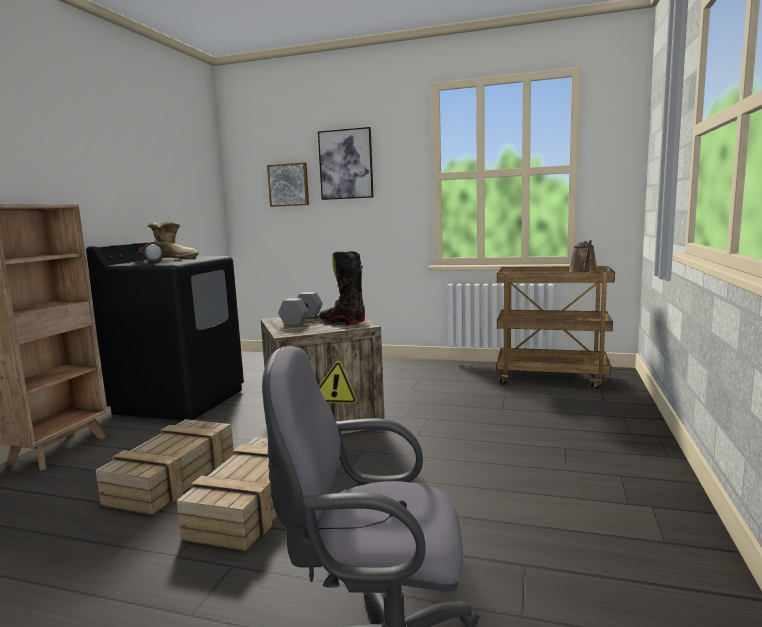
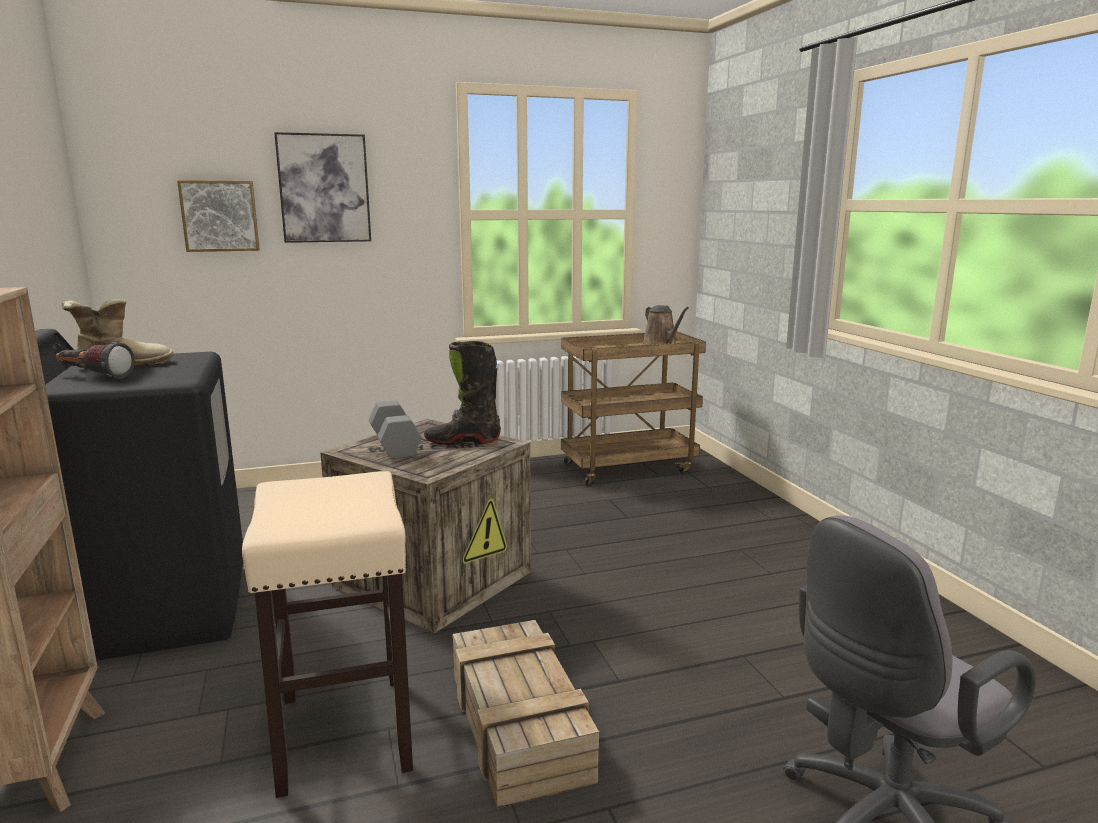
camera: 35 degrees left, 5 degrees up
crate [95,419,234,515] -> beige stool [242,471,413,798]

